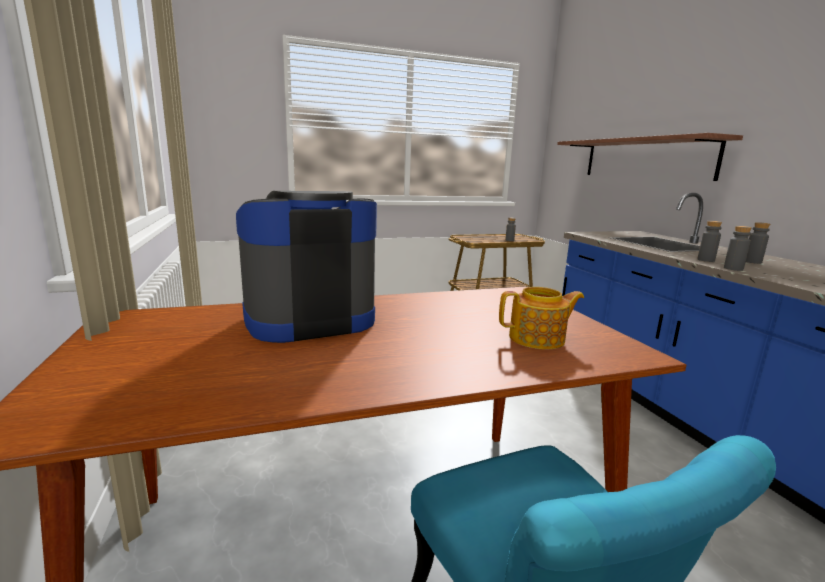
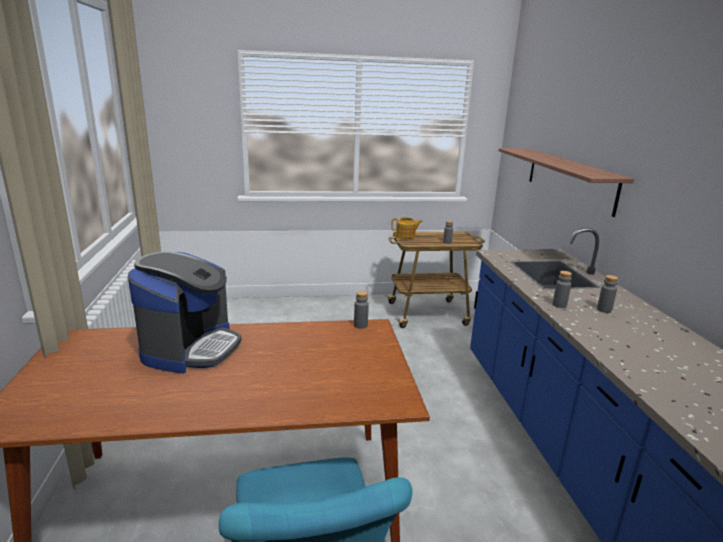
camera: 10 degrees right, 5 degrees up
coffee machine [236,191,377,343] -> coffee machine turned 120 degrees clockwise [128,251,242,374]
teapot [499,287,584,349] -> teapot moved to [391,217,423,239]
grey bottle [724,226,752,271] -> grey bottle moved to [354,291,369,329]

